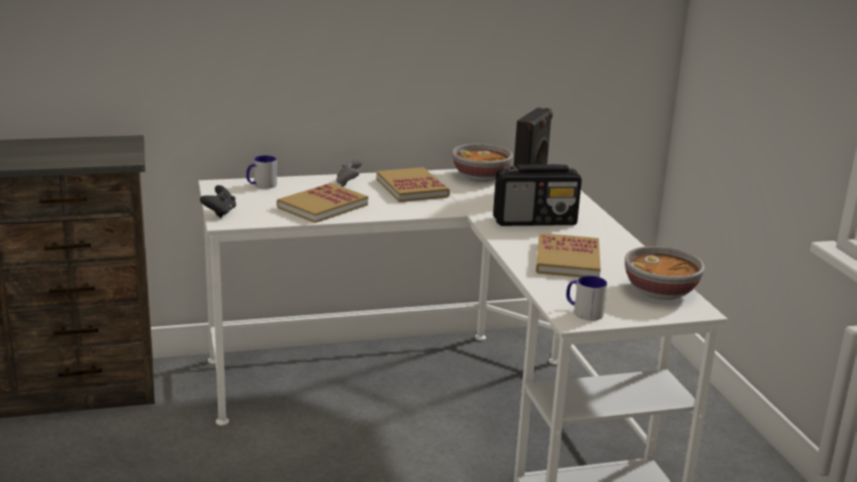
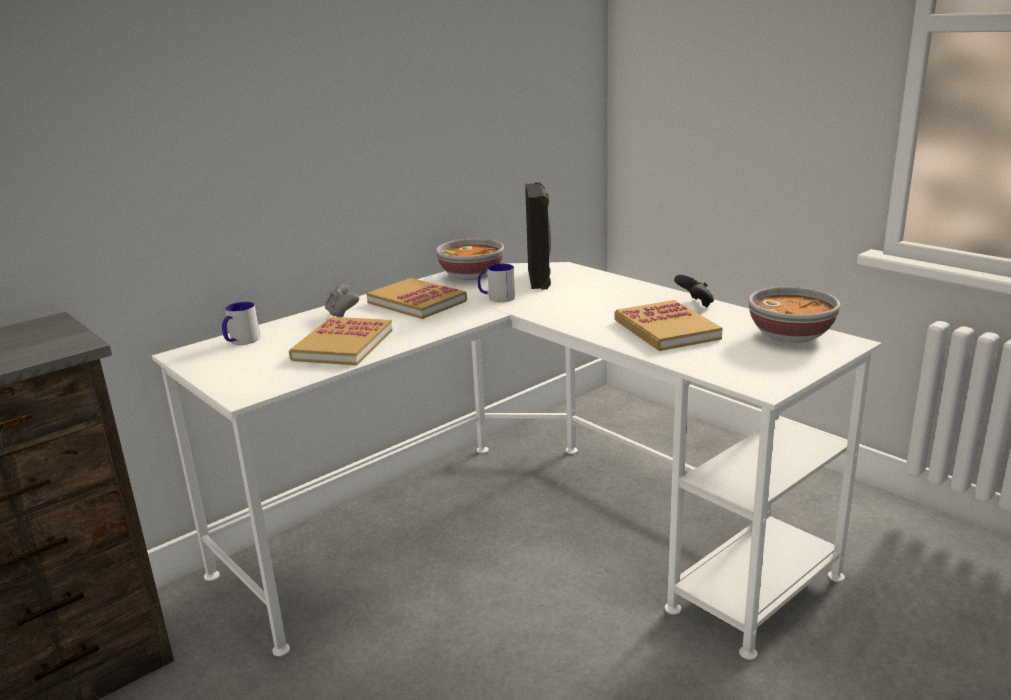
camera: 25 degrees left, 0 degrees up
black game controller [200,185,236,218] -> black game controller moved to [674,275,714,307]
radio [493,164,582,226] -> none
mug [566,276,607,321] -> mug moved to [478,264,515,302]

